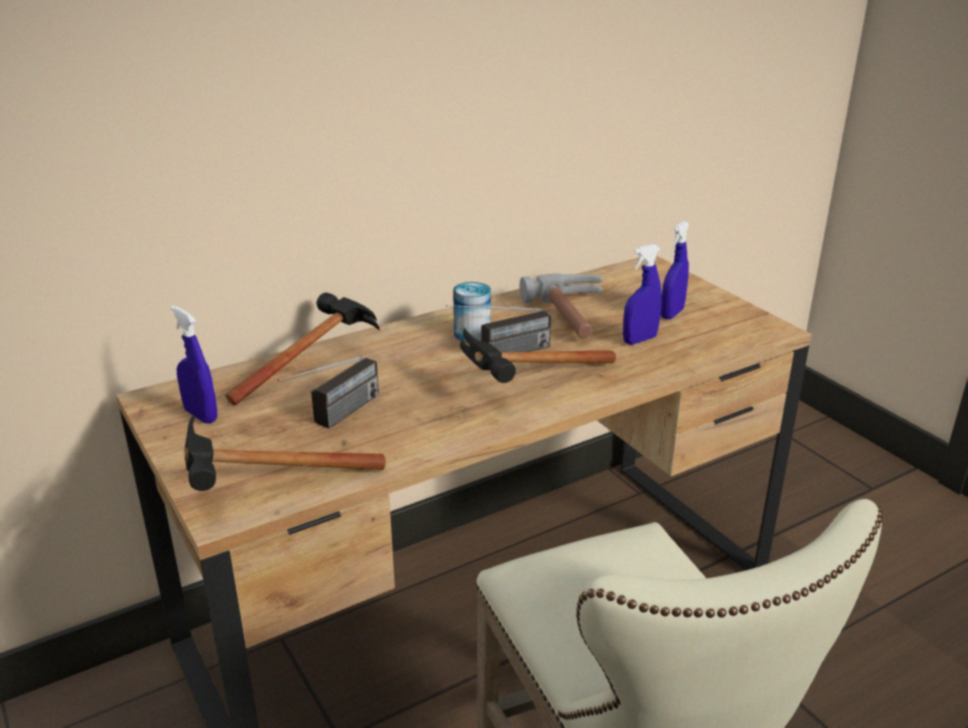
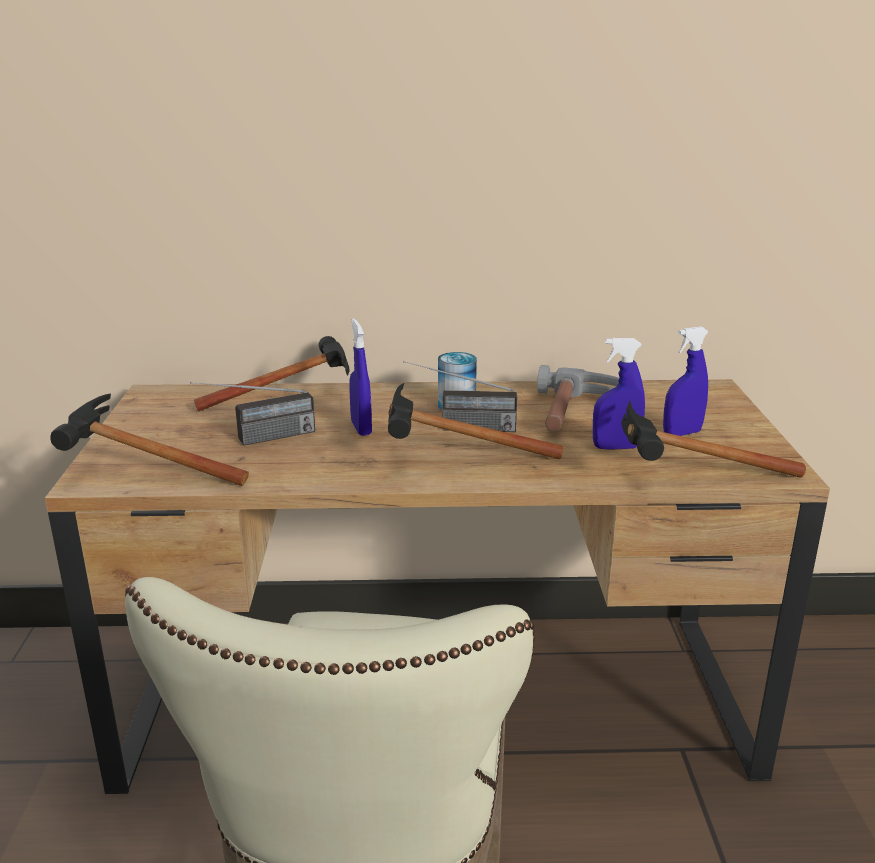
camera: 30 degrees right, 5 degrees down
blue spray bottle [170,306,217,424] -> blue spray bottle moved to [349,319,372,436]
none -> hammer [621,401,806,477]

